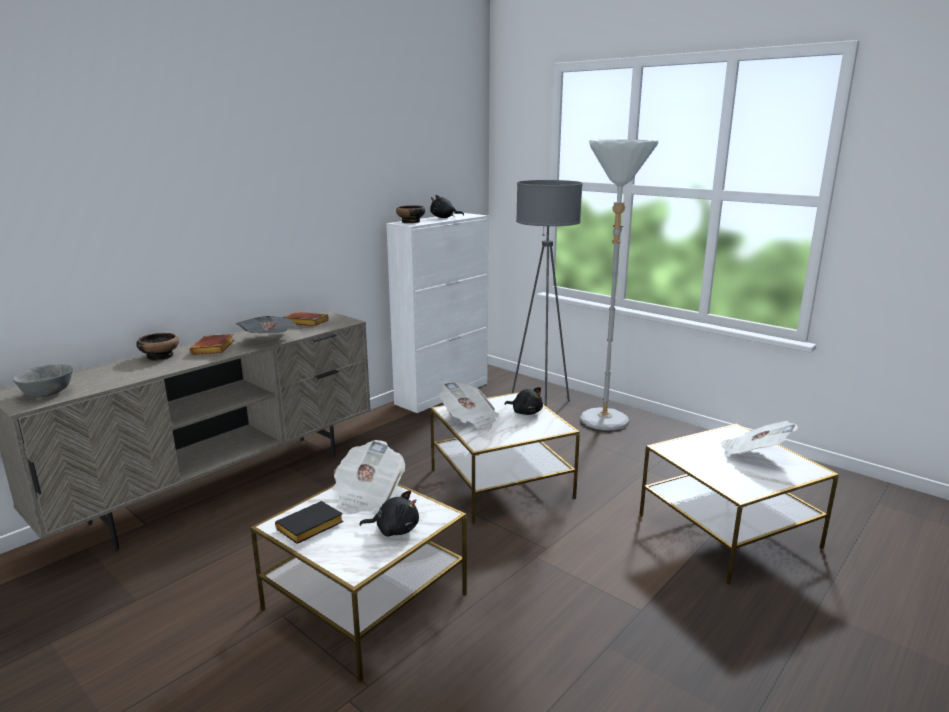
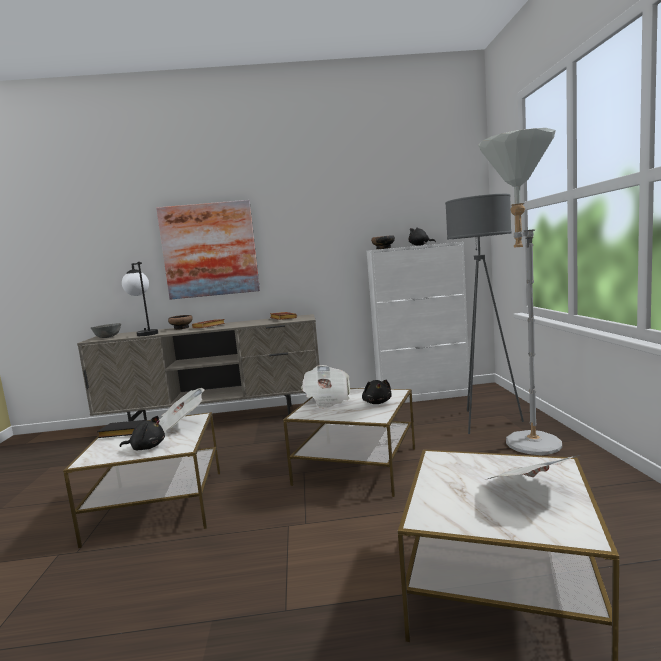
camera: 45 degrees right, 10 degrees down
newspaper [236,316,297,333] -> none
black plush toy [359,490,419,536] -> black plush toy turned 45 degrees counterclockwise [120,416,165,450]
none -> table lamp [122,262,158,336]
none -> picture [156,200,260,300]

